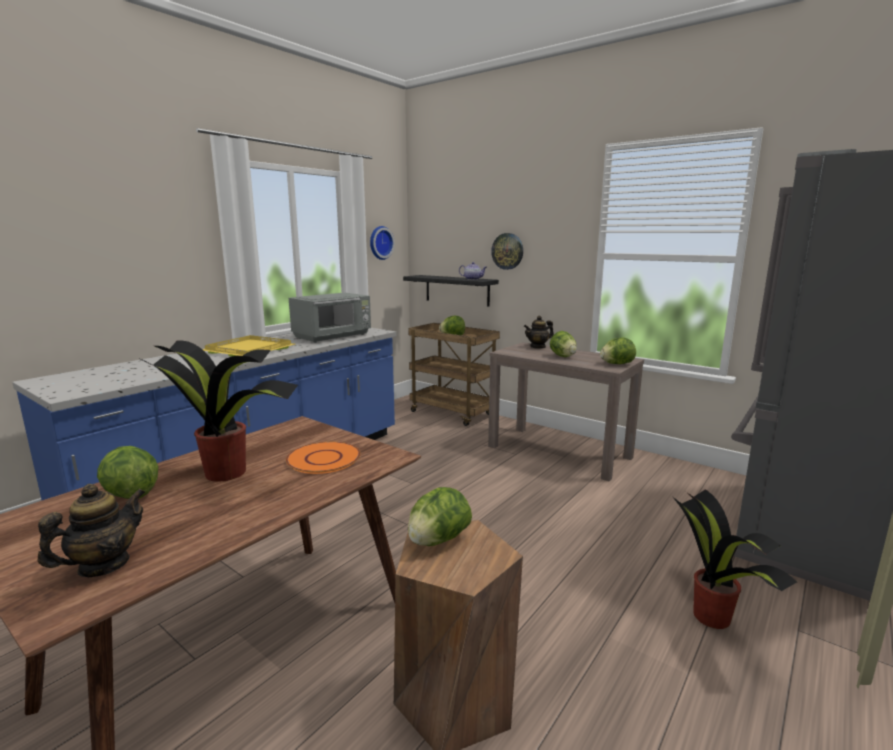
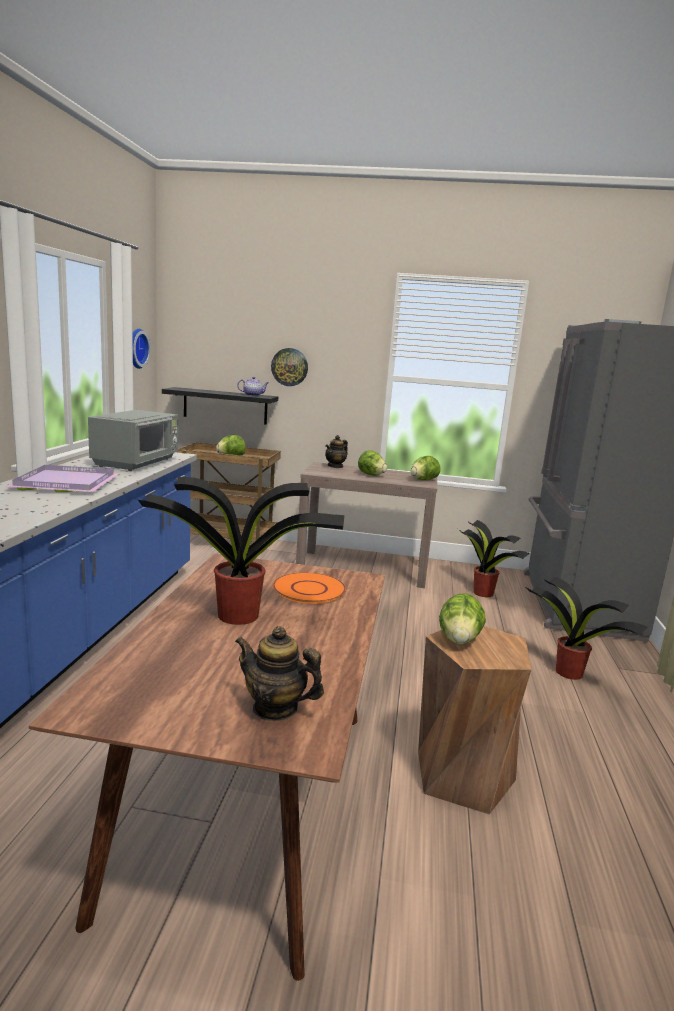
camera: 30 degrees left, 0 degrees up
teapot [38,484,145,577] -> teapot turned 75 degrees counterclockwise [235,626,324,722]
lettuce [97,446,159,499] -> none
yellow tray [202,335,295,356] -> purple tray [5,465,120,492]
none -> potted plant [458,520,530,597]

